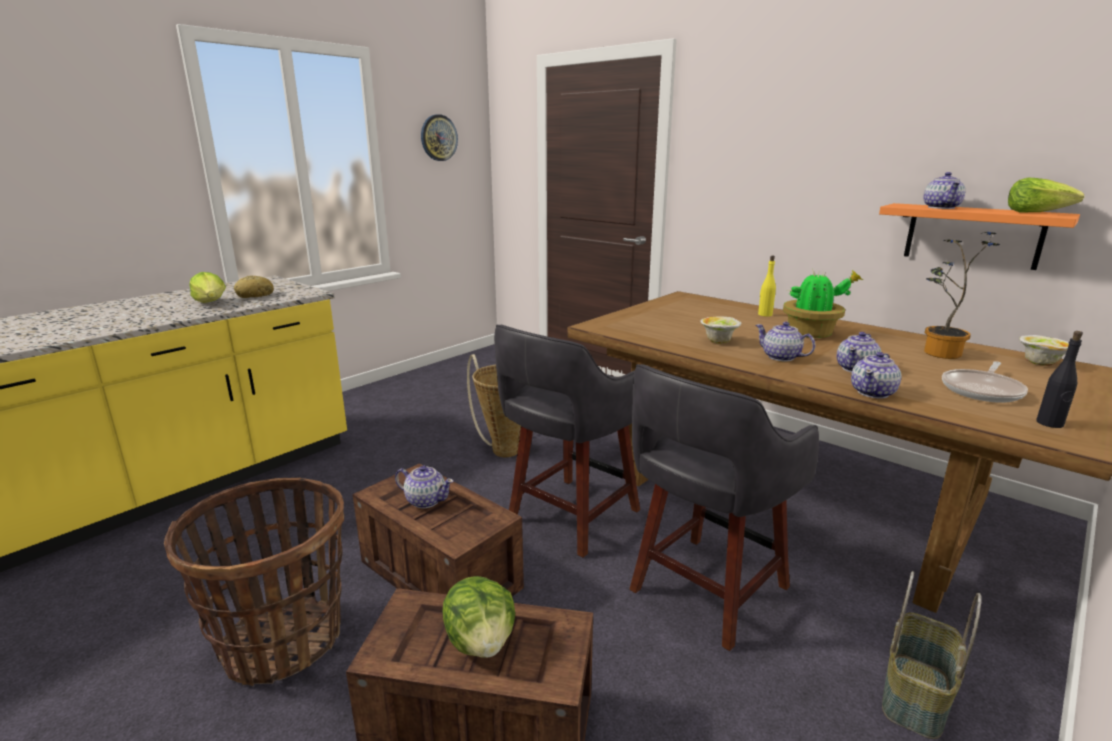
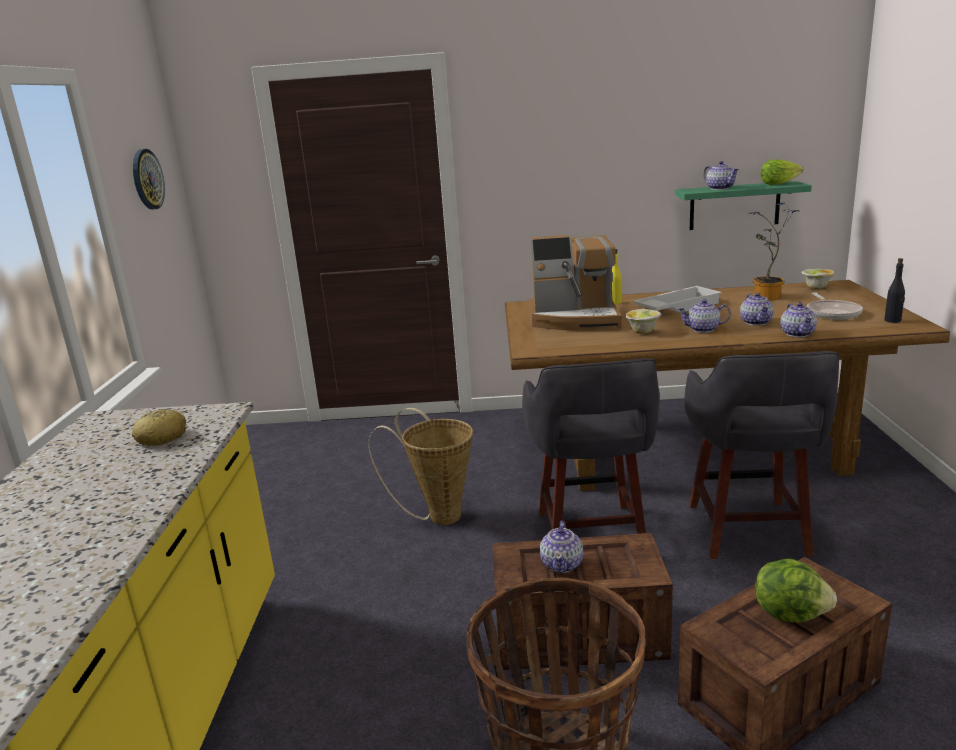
camera: 40 degrees left, 0 degrees up
lettuce [189,272,226,303] -> none
teapot [395,466,454,508] -> teapot turned 120 degrees clockwise [540,521,583,573]
potted plant [783,270,863,338] -> white tray [633,286,722,313]
orange shelf [879,203,1080,270] -> green shelf [675,181,812,230]
basket [882,571,981,739] -> none
none -> coffee machine [529,235,622,330]

